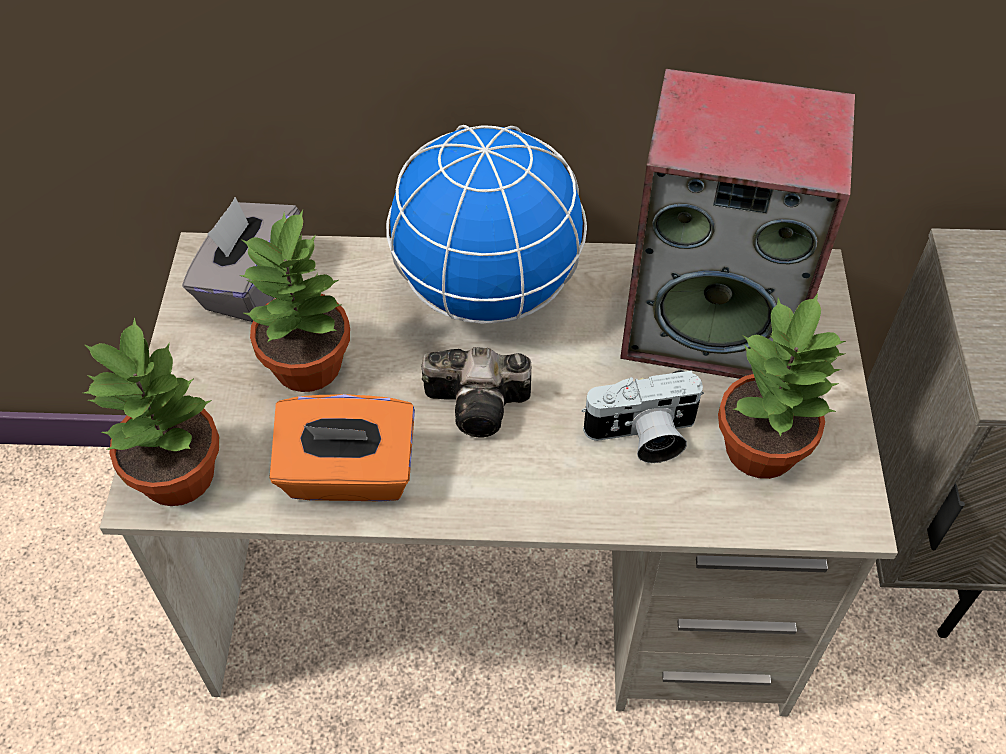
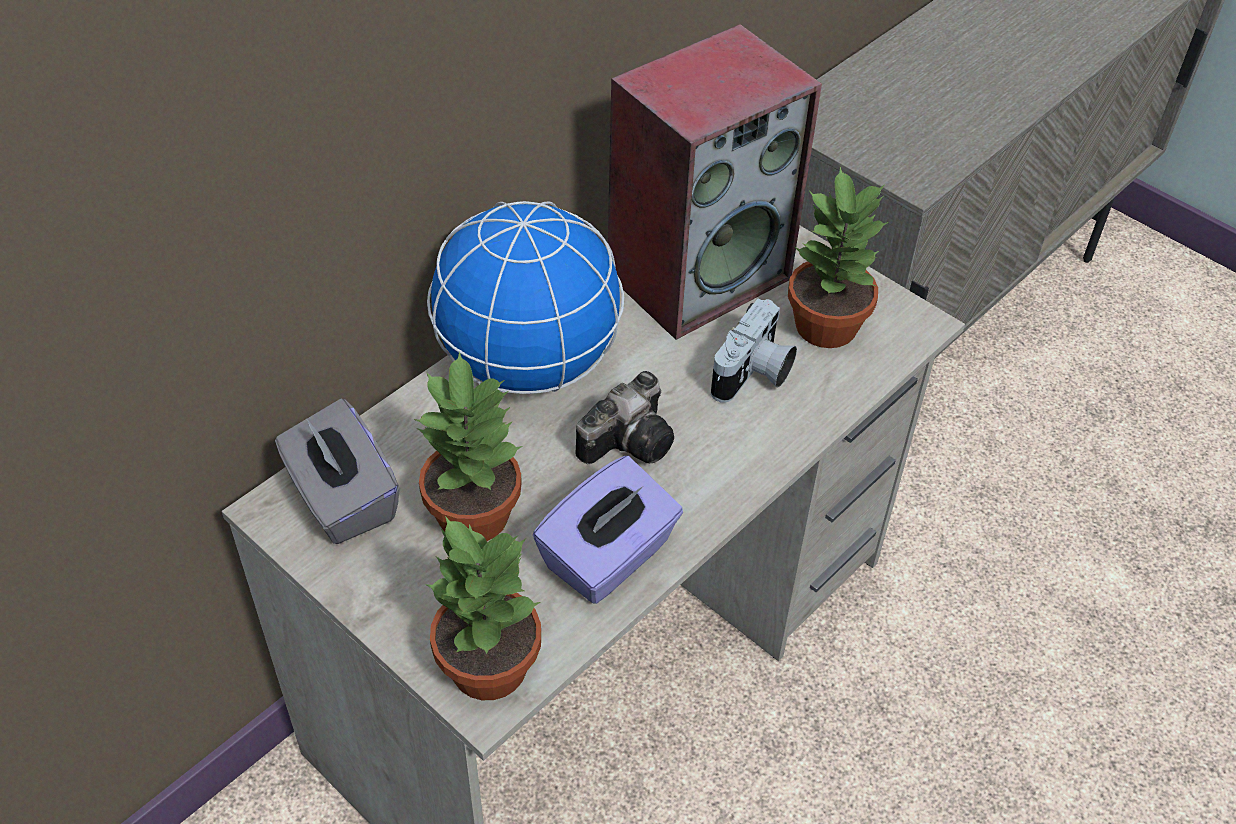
camera: 50 degrees left, 5 degrees down
orange tissue box [269,394,415,502] -> purple tissue box [533,456,683,604]

